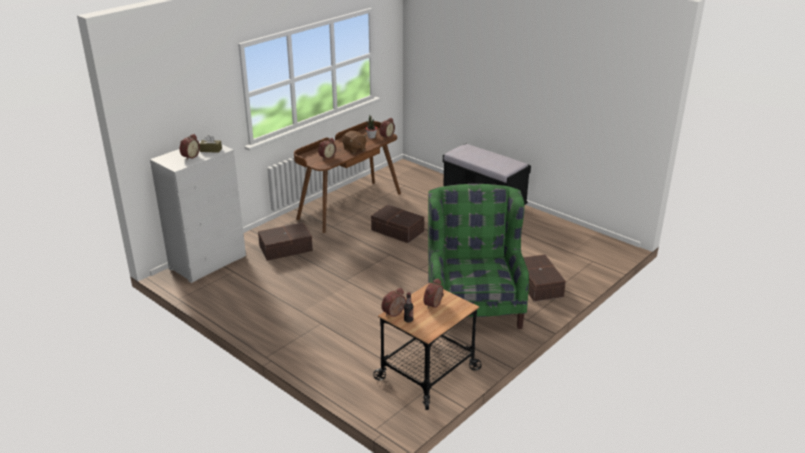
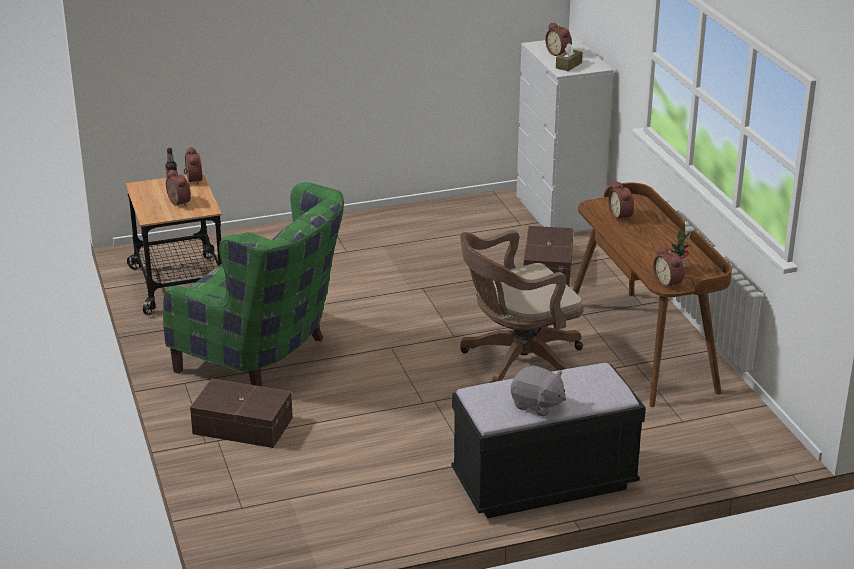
camera: 120 degrees right, 0 degrees up
brown plush toy [342,131,367,154] -> none
brown storage box [371,205,425,243] -> brown office chair [460,230,583,383]
none -> grey plush toy [511,365,566,417]

